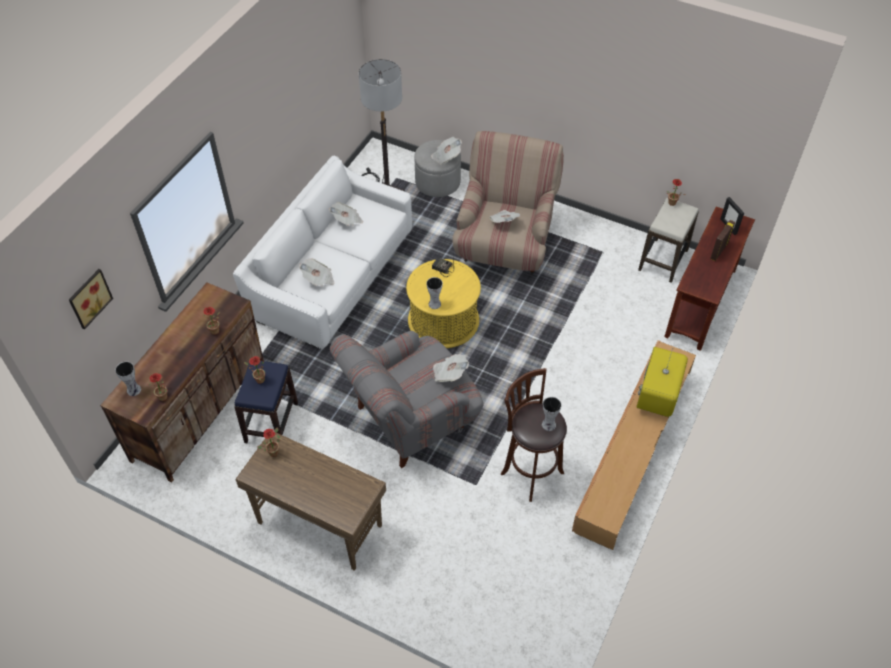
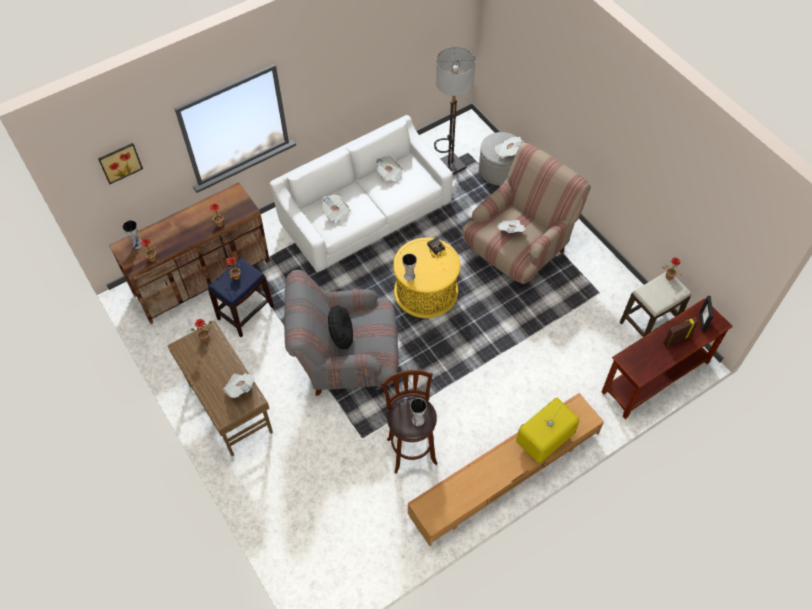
camera: 30 degrees right, 5 degrees up
newspaper [433,354,469,382] -> newspaper moved to [223,373,255,398]
none -> black pillow [328,306,353,349]

